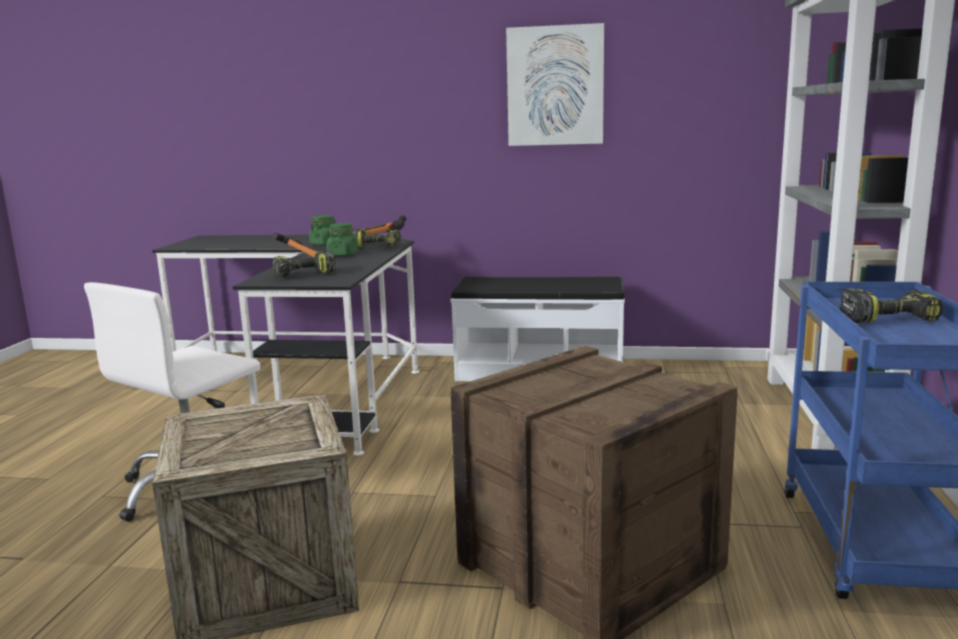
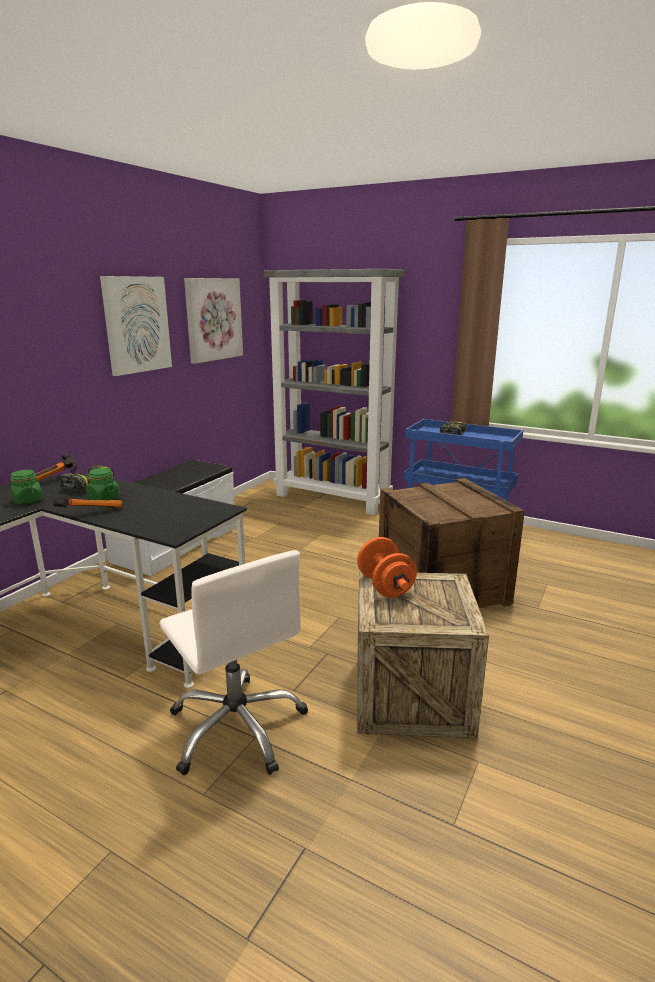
camera: 70 degrees left, 5 degrees up
power drill [272,250,336,276] -> none
none -> picture [184,278,243,364]
none -> orange dumbbell [357,537,417,597]

